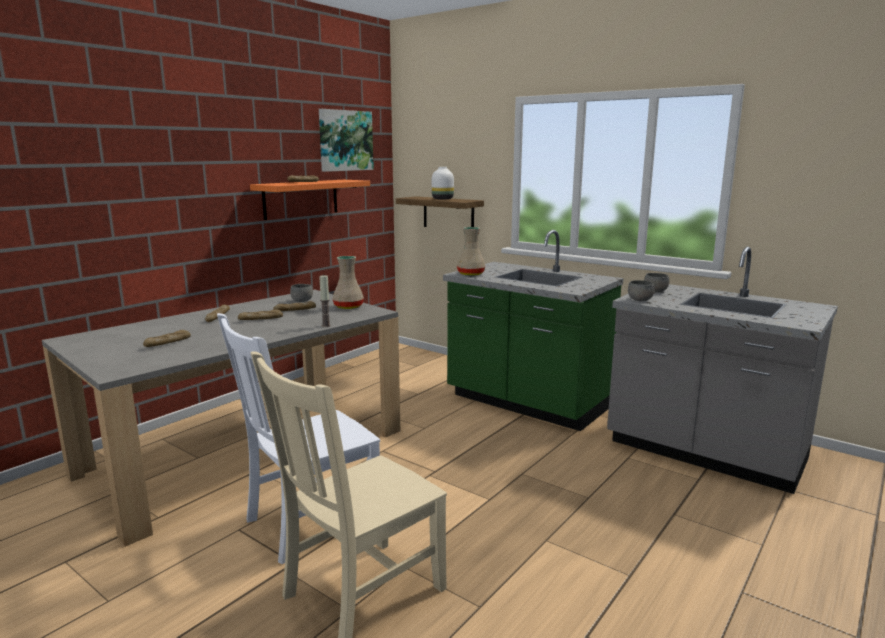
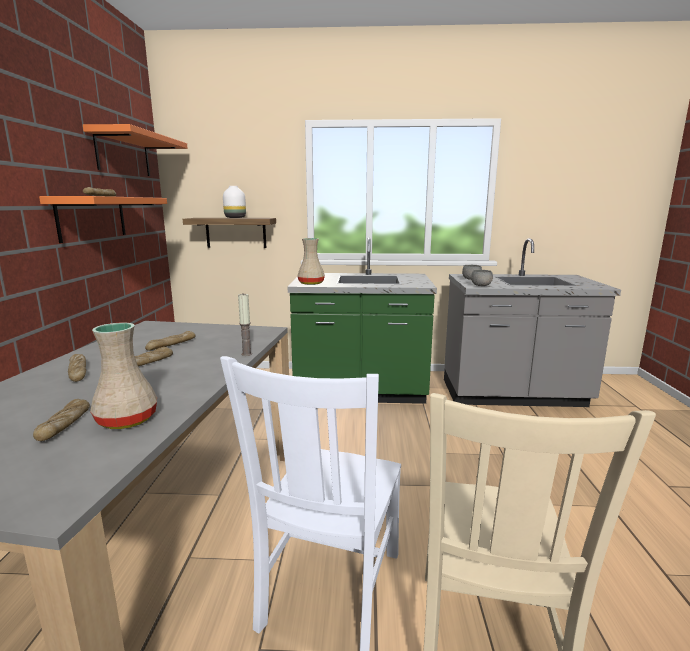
camera: 35 degrees left, 0 degrees up
grey bowl [290,284,313,302] -> none
picture [319,109,374,172] -> orange shelf [83,124,188,176]
beige vase [333,256,364,309] -> beige vase moved to [90,323,157,429]

